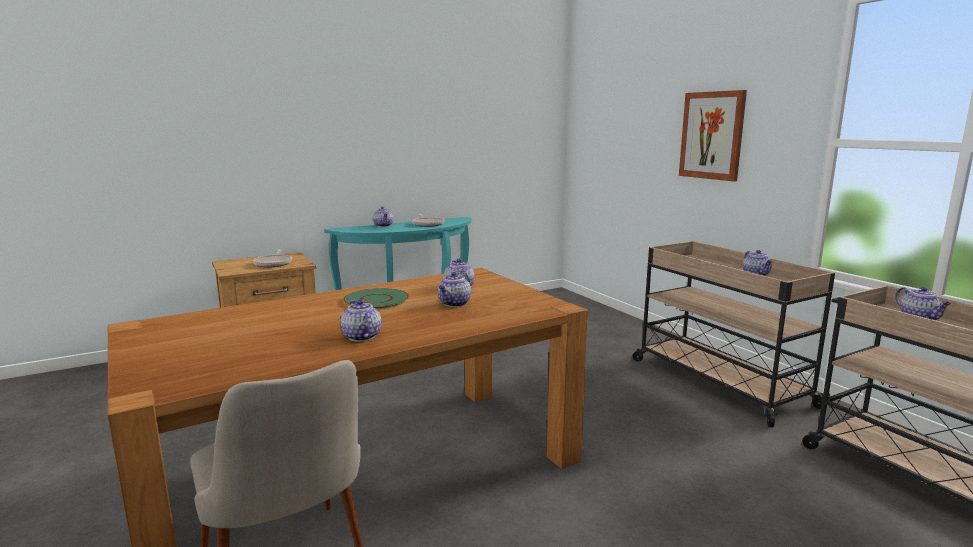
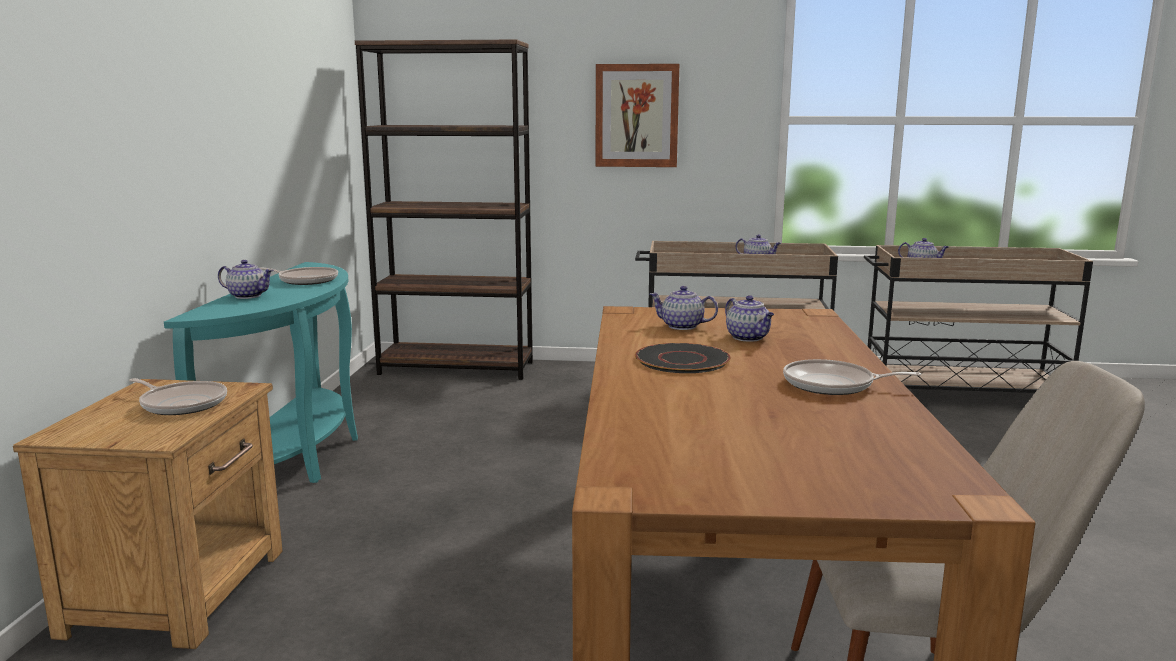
camera: 55 degrees left, 0 degrees up
teapot [341,299,381,341] -> frying pan [783,359,921,395]
green plate [343,288,409,309] -> black plate [635,343,731,373]
none -> brown bookcase [355,40,533,380]

